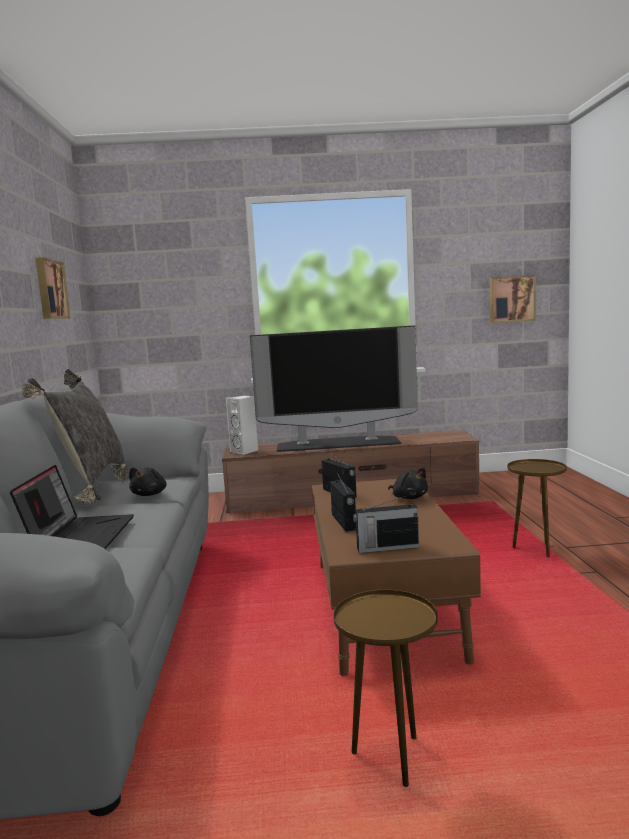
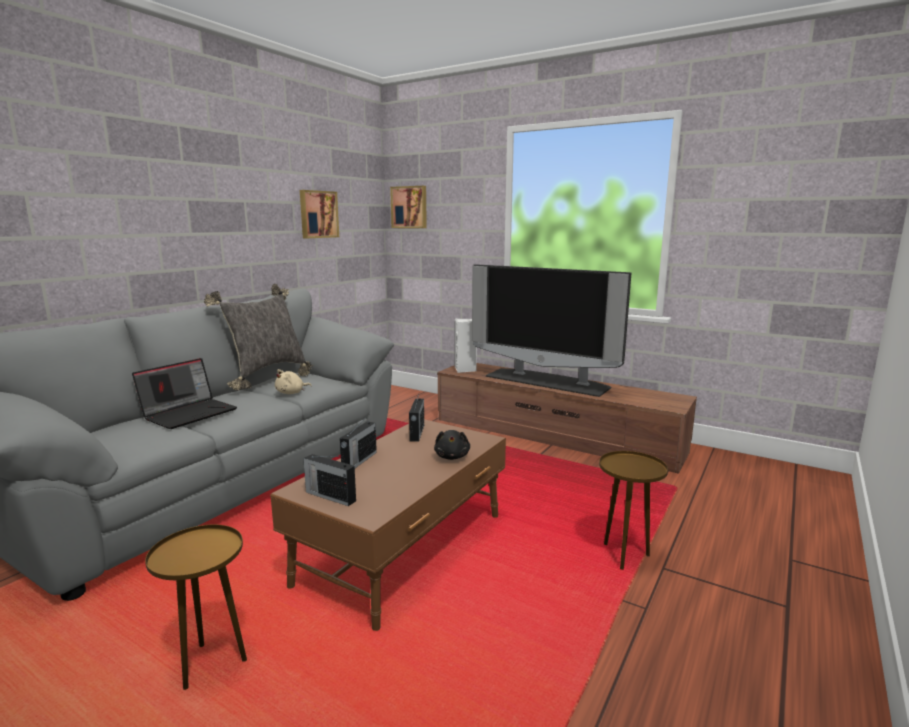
camera: 35 degrees right, 5 degrees up
black plush toy [129,467,166,496] -> beige plush toy [275,369,312,394]
picture [490,275,536,323] -> picture moved to [390,186,427,228]

